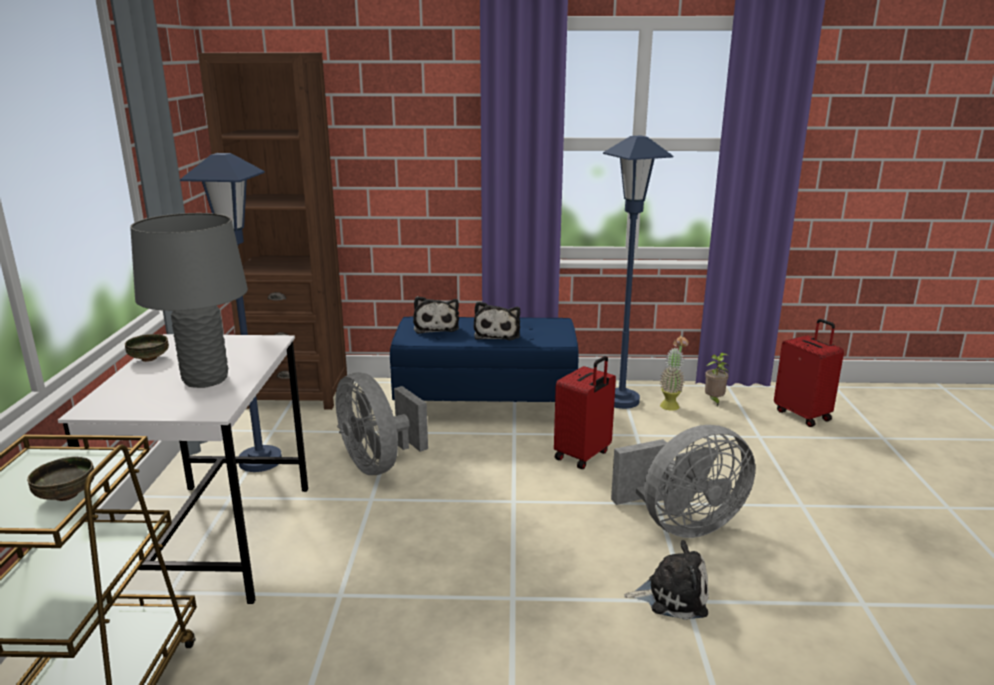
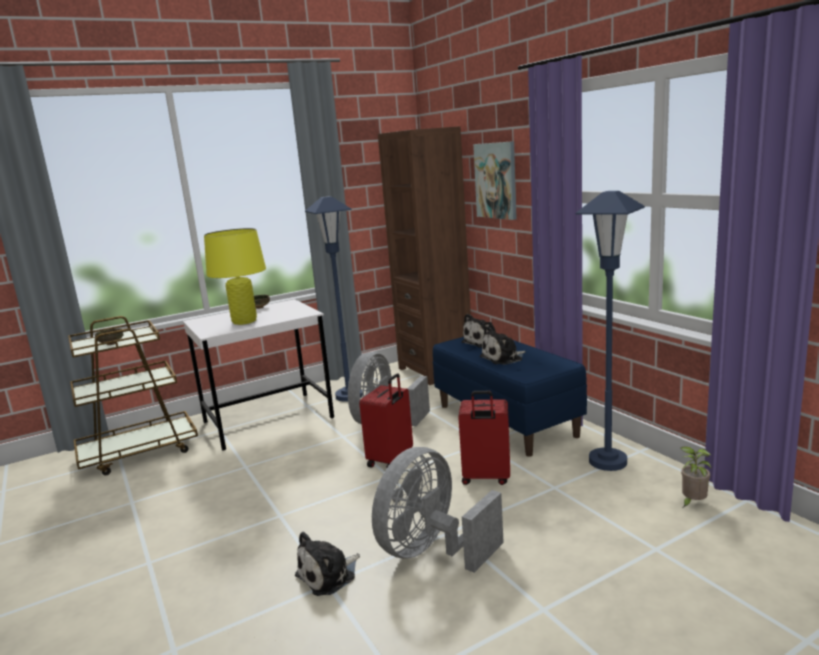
camera: 60 degrees right, 5 degrees down
grey table lamp [130,213,248,388] -> yellow table lamp [204,228,266,325]
grey fan [611,425,755,538] -> grey fan turned 90 degrees clockwise [372,447,504,573]
plush toy [624,540,709,620] -> plush toy turned 75 degrees clockwise [295,532,360,596]
potted plant [660,336,689,411] -> none
red suitcase [774,319,844,427] -> red suitcase moved to [359,374,413,469]
none -> picture [473,141,517,220]

